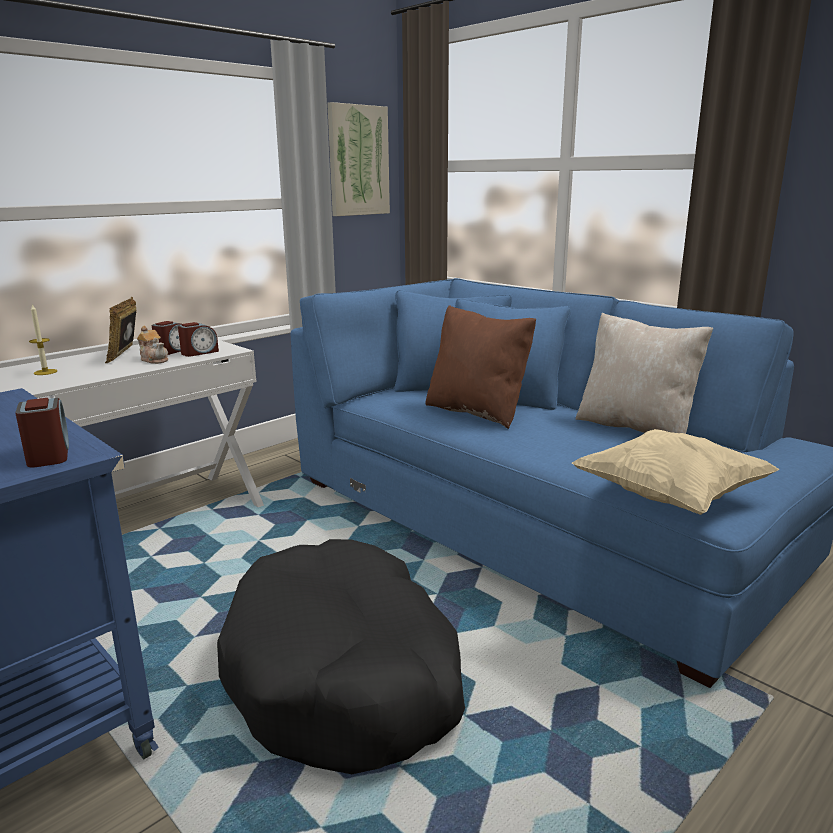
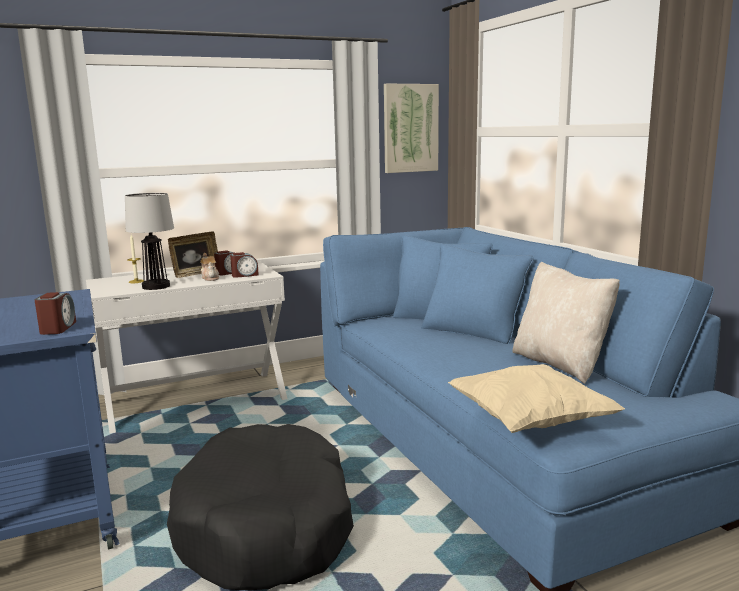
camera: 20 degrees right, 5 degrees down
picture frame [105,297,137,363] -> picture frame turned 150 degrees counterclockwise [168,231,218,278]
brown pillow [425,305,536,429] -> none
none -> table lamp [125,193,174,290]

